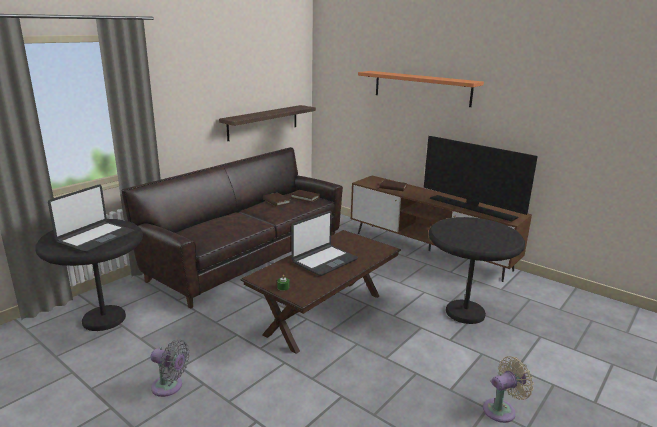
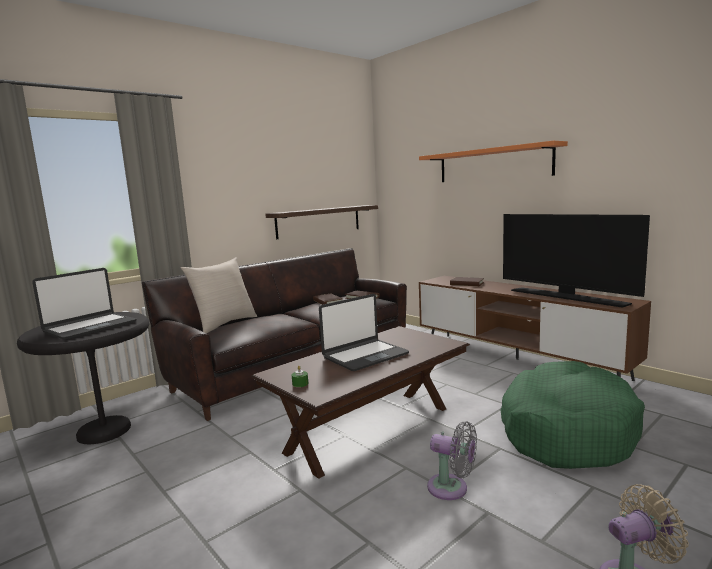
camera: 10 degrees right, 10 degrees down
grey fan [150,340,190,397] -> grey fan moved to [427,421,477,500]
black side table [429,217,525,324] -> green dog bed [500,361,645,469]
none -> beige pillow [181,257,257,334]

